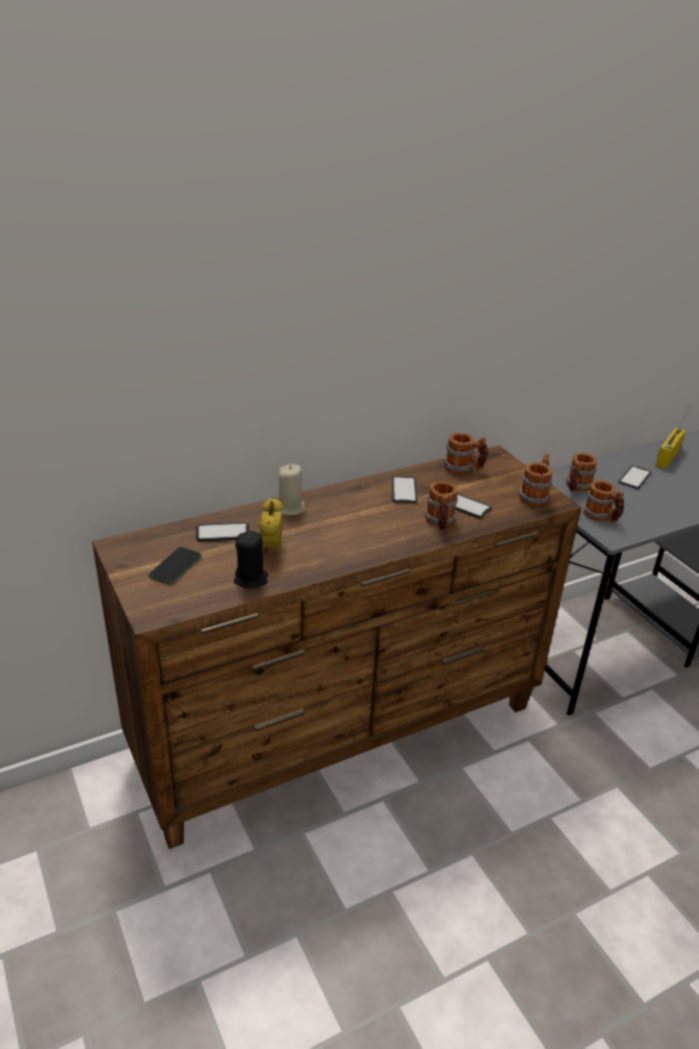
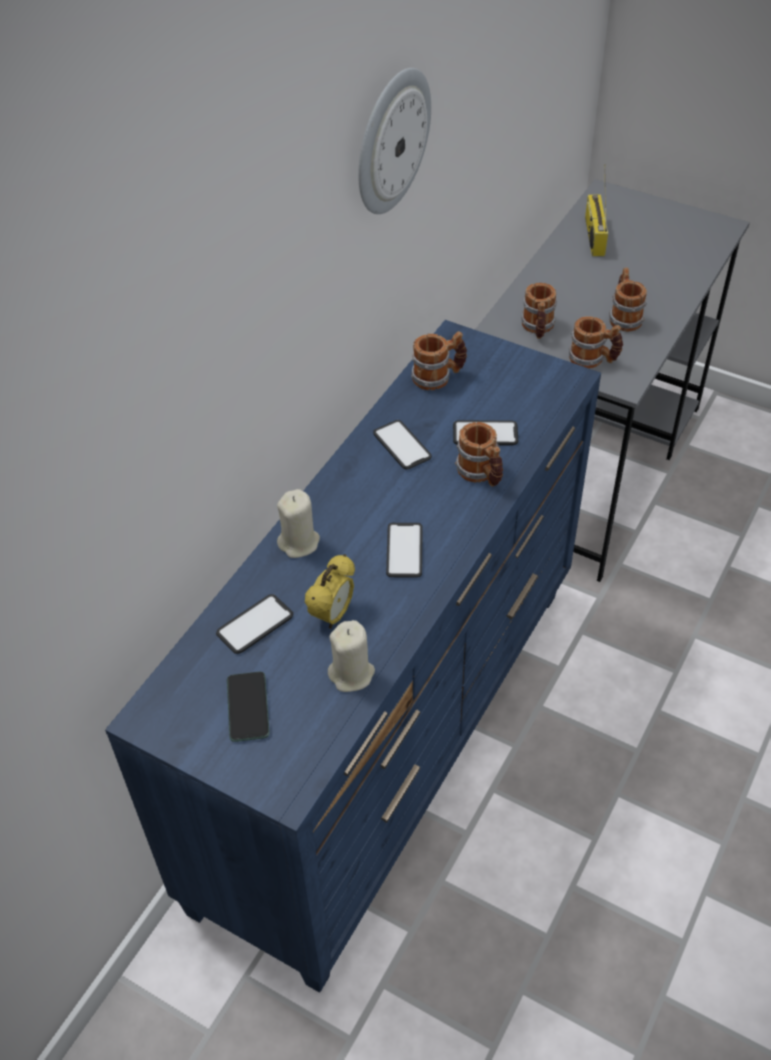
camera: 30 degrees left, 15 degrees up
brown dresser [92,445,582,849] -> blue dresser [105,320,601,993]
black candle [234,531,268,589] -> beige candle [328,620,375,692]
alarm clock [259,498,283,555] -> alarm clock turned 120 degrees counterclockwise [305,554,355,629]
mug [519,453,553,507] -> mug moved to [609,268,647,332]
phone [619,465,651,489] -> phone moved to [386,523,423,578]
none -> wall clock [358,68,431,214]

